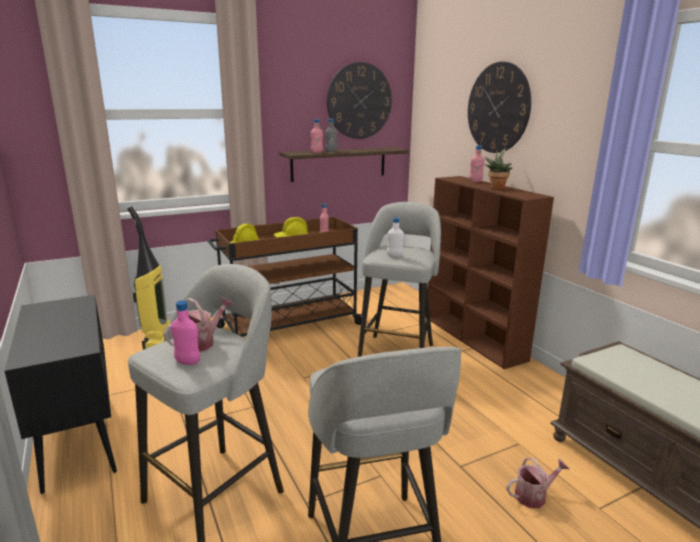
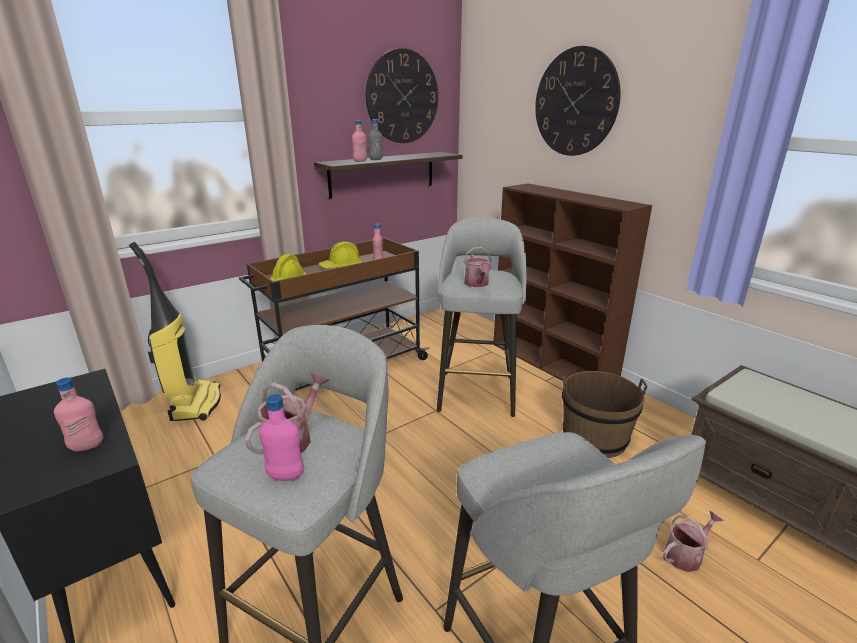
camera: 10 degrees left, 5 degrees up
white bottle [387,217,404,257] -> watering can [463,247,492,287]
pink bottle [469,145,485,182] -> pink bottle moved to [54,377,104,451]
potted plant [485,148,512,189] -> none
none -> brown bucket [562,371,647,458]

